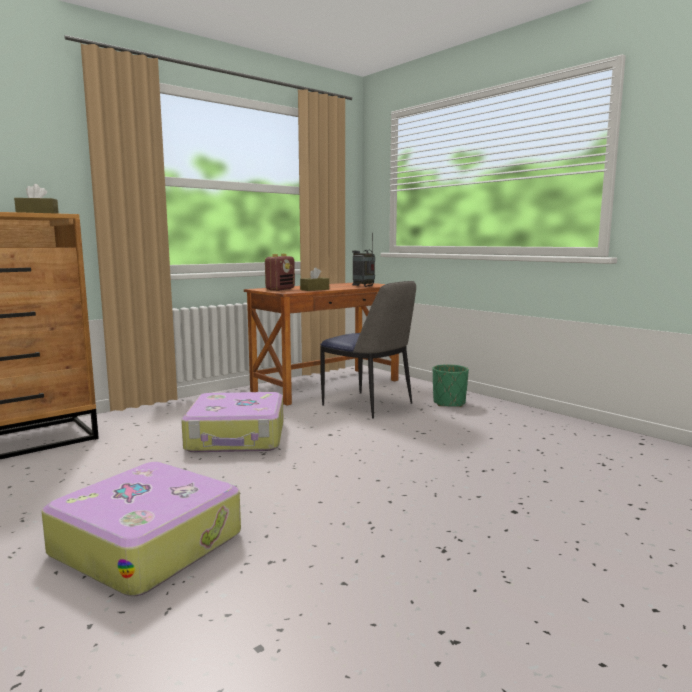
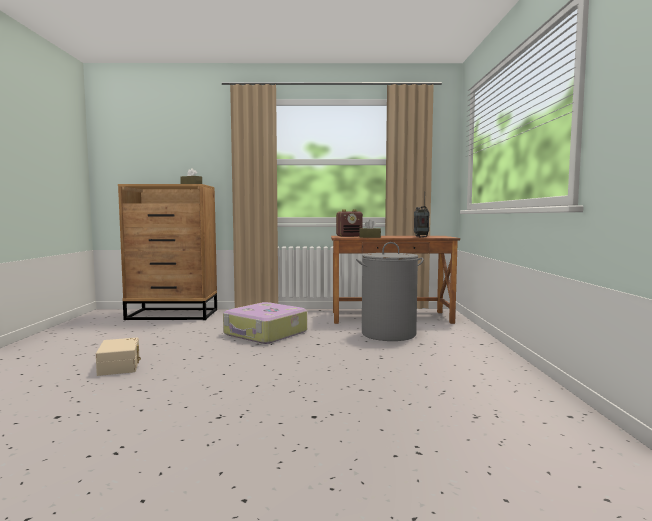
camera: 40 degrees right, 5 degrees down
suitcase [41,462,241,596] -> beige storage box [96,337,141,376]
chair [320,281,416,418] -> grey laundry basket [356,242,424,341]
green planter [433,364,469,407] -> none

